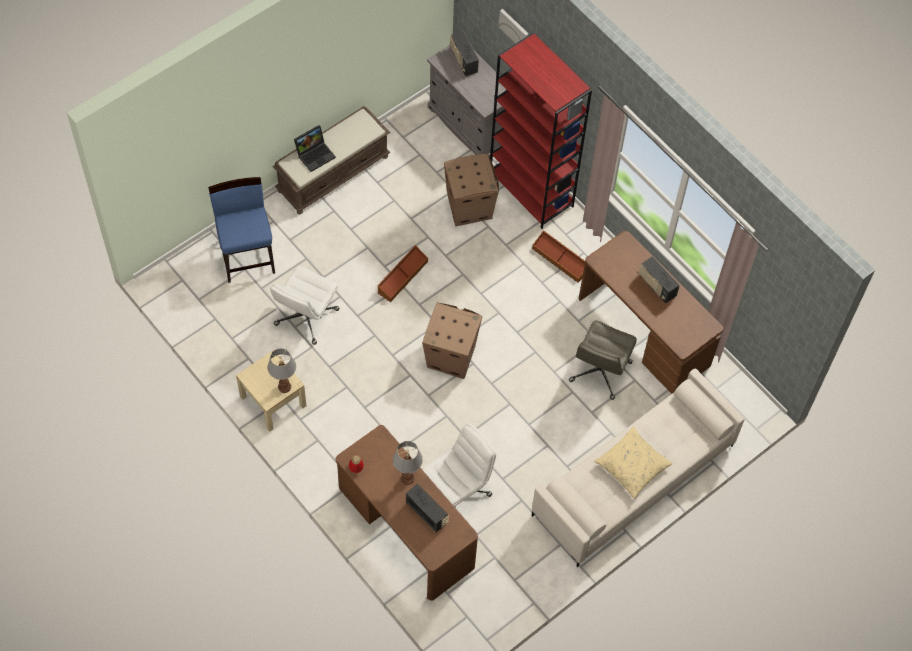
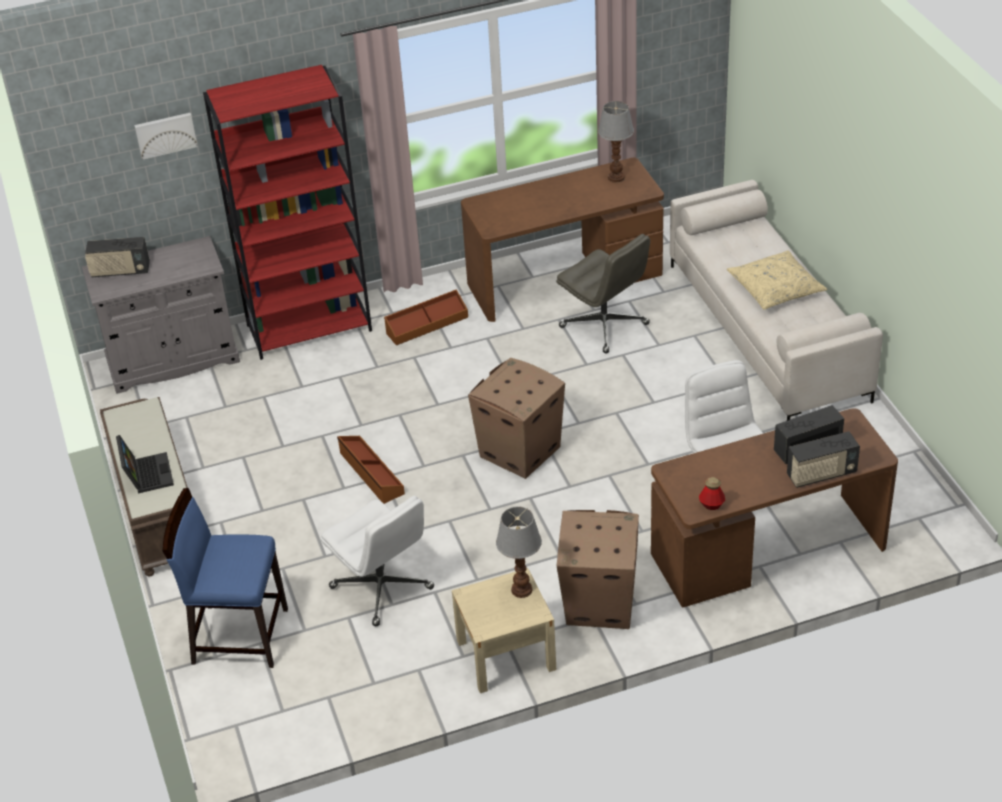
camera: 65 degrees left, 20 degrees down
table lamp [393,441,423,485] -> table lamp moved to [598,101,634,183]
cardboard box [444,154,499,226] -> cardboard box moved to [557,510,639,629]
radio [639,256,680,303] -> radio moved to [787,431,860,488]

